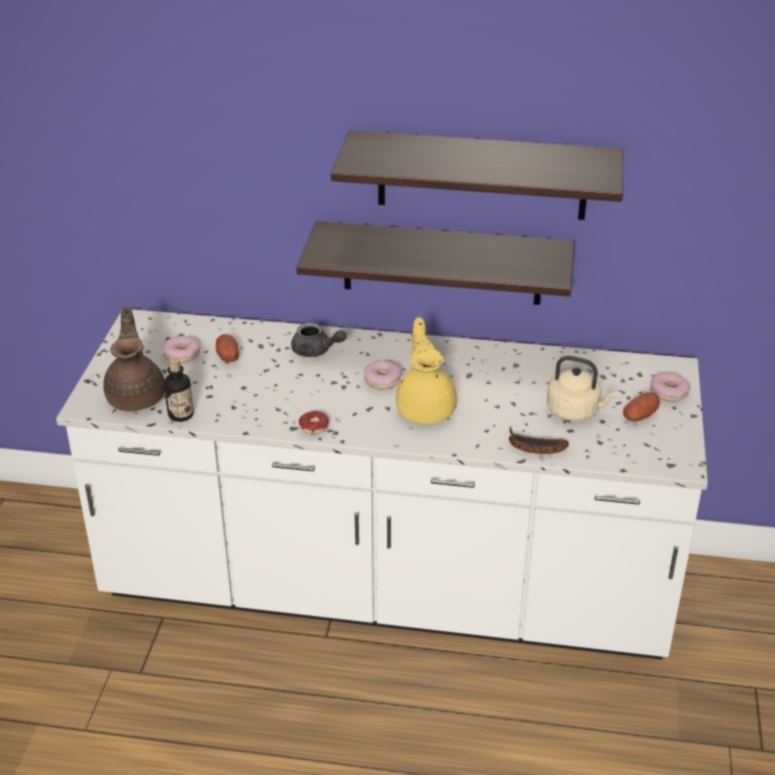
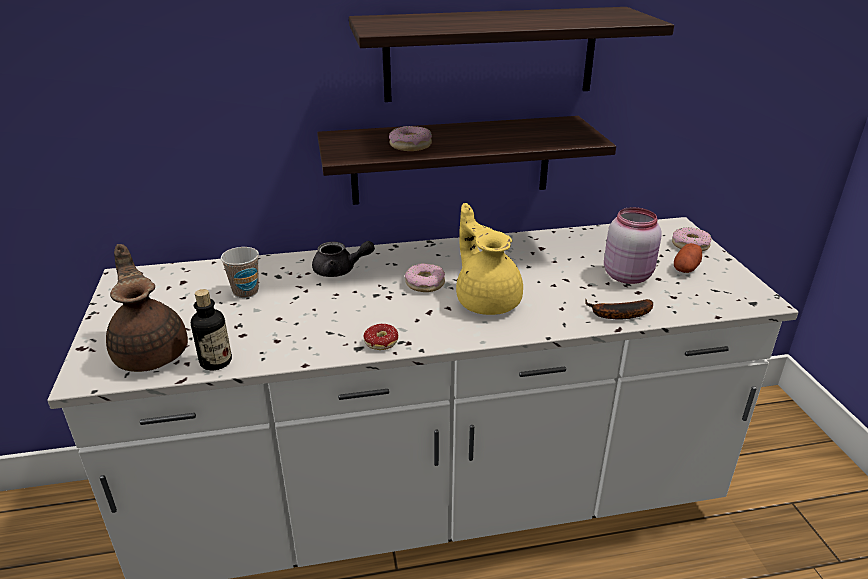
camera: 20 degrees left, 5 degrees down
donut [162,336,200,363] -> donut moved to [389,126,432,151]
potato [216,334,239,362] -> cup [221,247,259,298]
beige kettle [547,356,617,421] -> pink jar [604,207,662,284]

